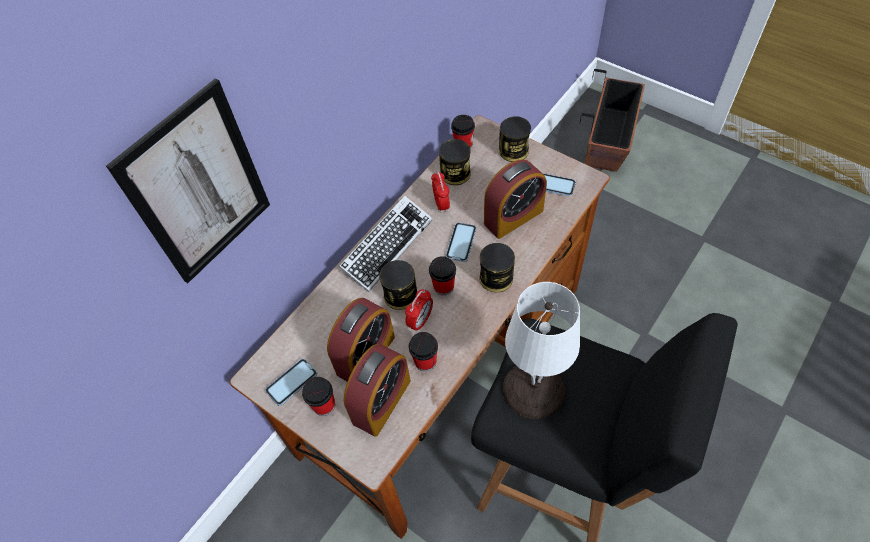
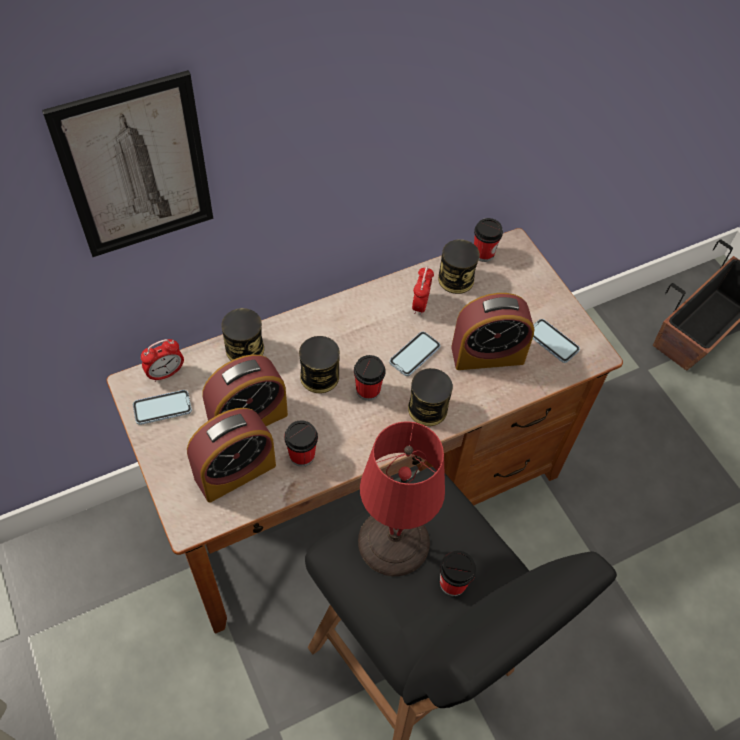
camera: 20 degrees right, 0 degrees up
cup [302,377,335,416] -> cup moved to [440,551,476,596]
keyboard [339,195,432,292] -> none
alarm clock [405,289,433,332] -> alarm clock moved to [141,339,184,382]
can [499,116,531,162] -> can moved to [221,308,264,361]
white table lamp [503,282,580,419] -> red table lamp [358,421,445,576]

